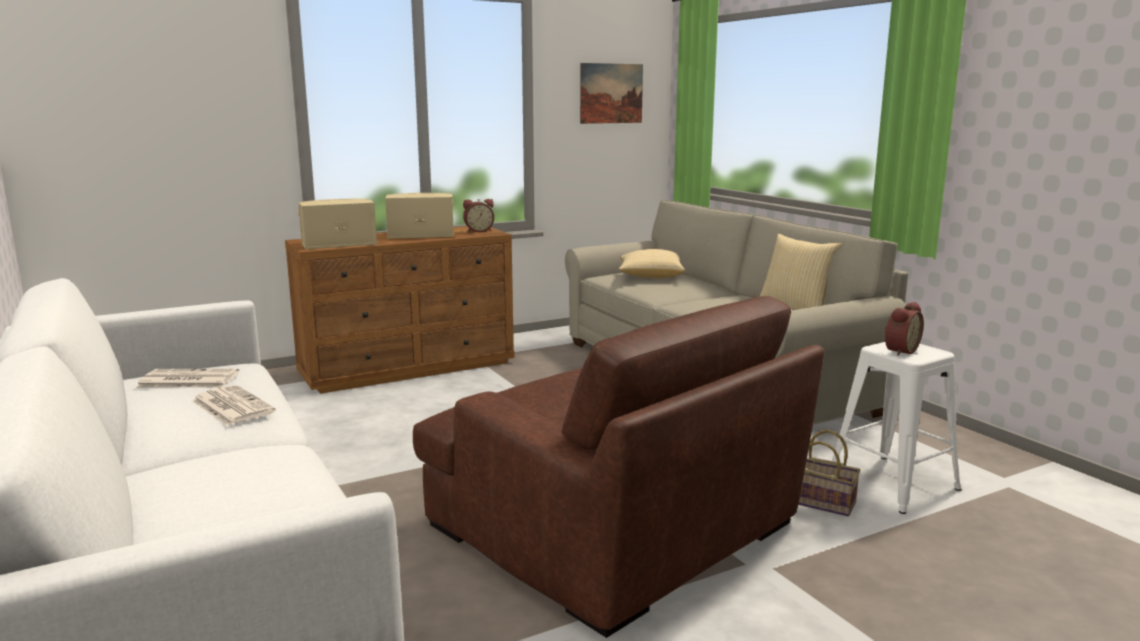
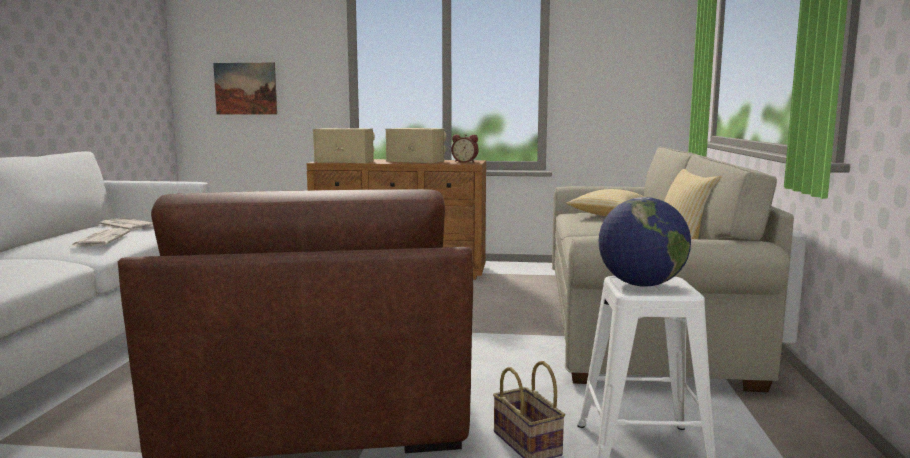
camera: 35 degrees right, 5 degrees down
picture [580,63,643,124] -> picture moved to [213,62,277,115]
alarm clock [884,302,924,356] -> globe [599,197,691,287]

